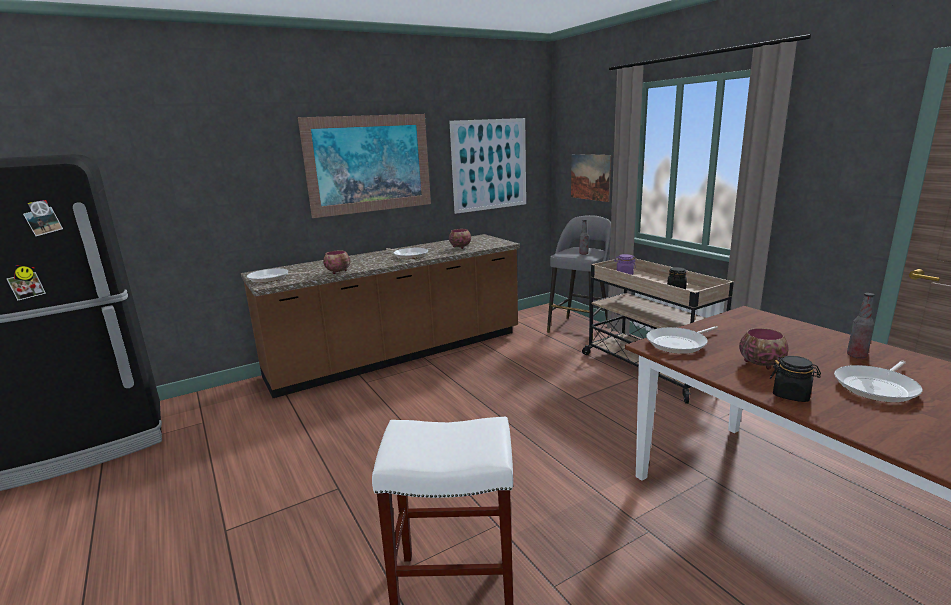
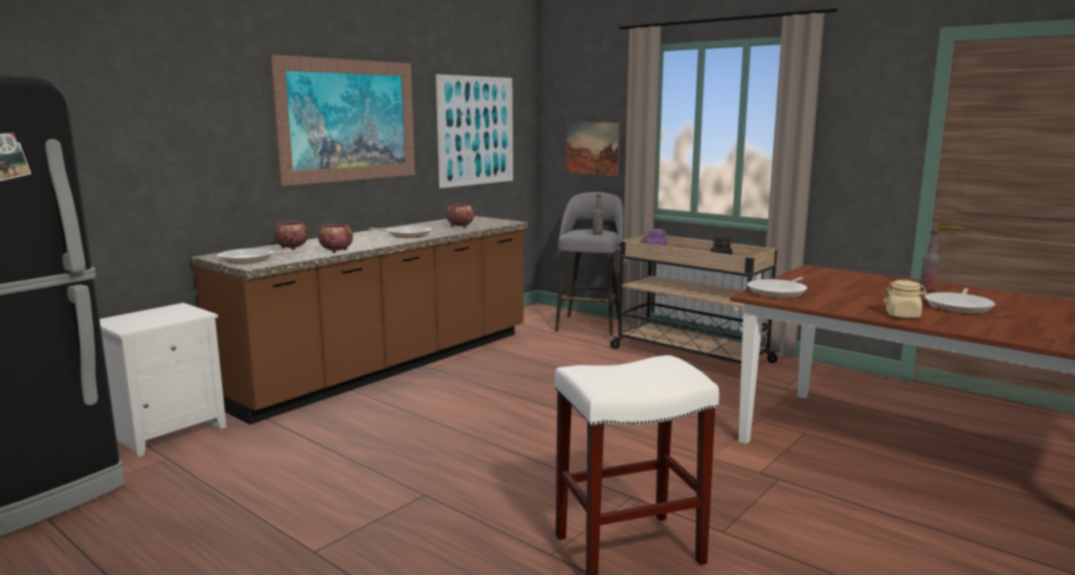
camera: 20 degrees left, 5 degrees down
bowl [739,328,789,370] -> bowl moved to [274,222,308,250]
black jar [770,356,821,402] -> beige jar [884,280,927,318]
none -> white nightstand [100,303,226,457]

